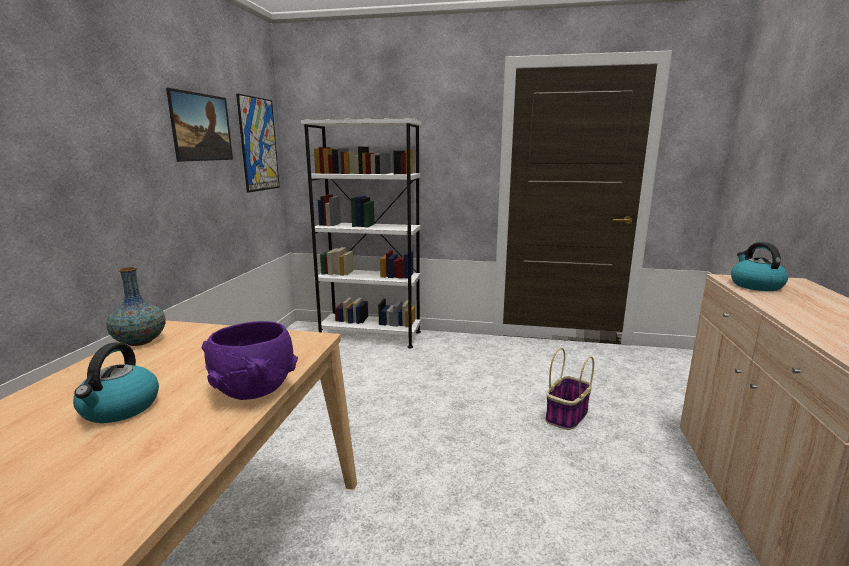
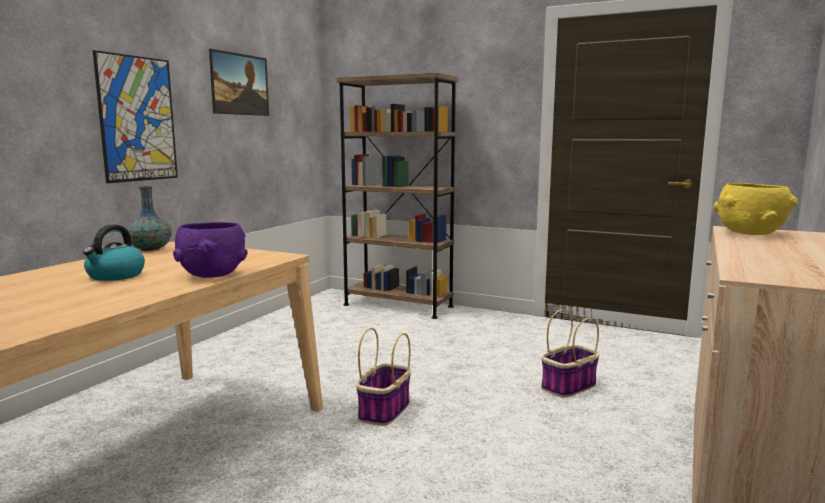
camera: 15 degrees right, 5 degrees down
picture [236,93,280,193] -> picture moved to [93,50,178,183]
white bookcase [301,118,421,348] -> brown bookcase [336,73,458,319]
kettle [731,242,788,291] -> yellow bowl [714,183,798,235]
none -> basket [356,328,411,426]

